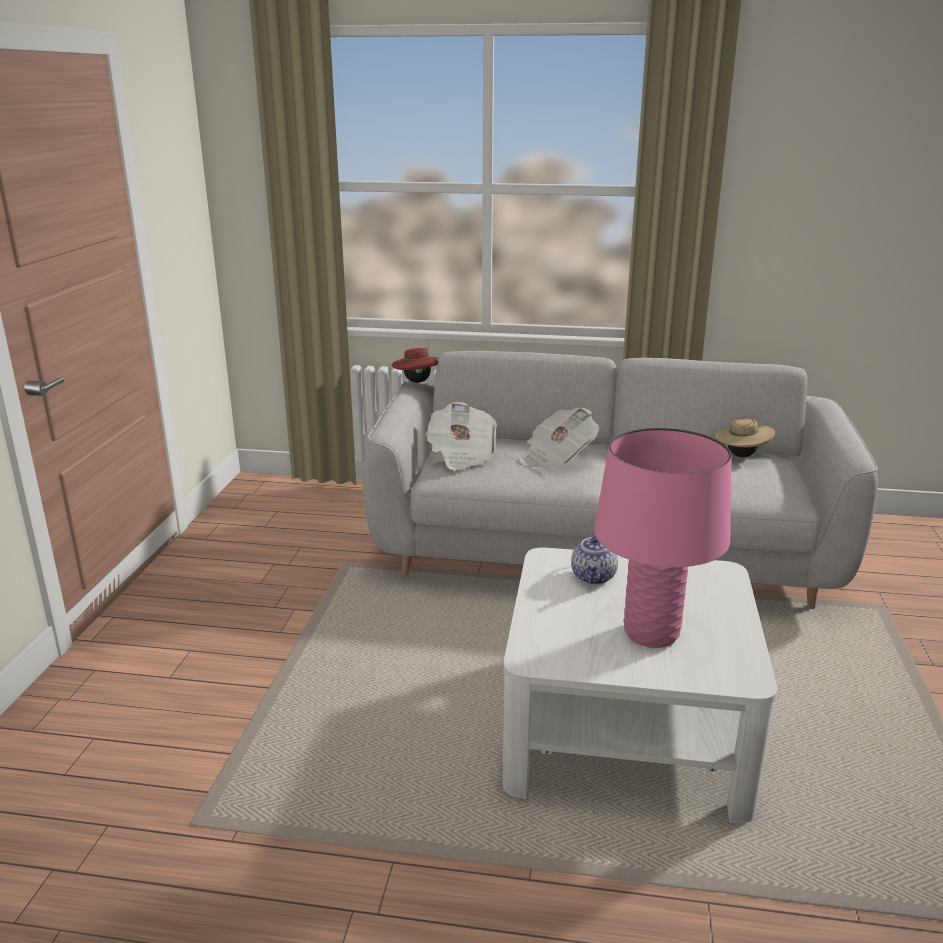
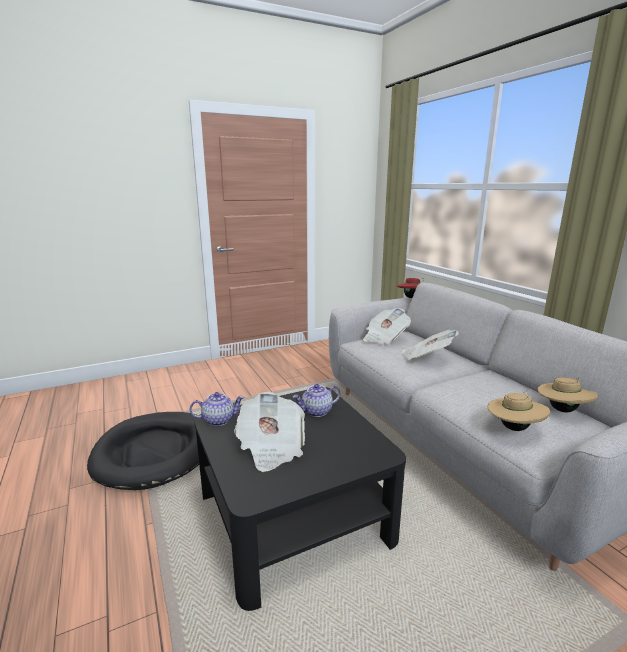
camera: 55 degrees right, 5 degrees down
white coffee table [502,548,777,823] -> black coffee table [194,387,406,611]
pink table lamp [594,428,732,648] -> newspaper [234,392,305,472]
none -> black dog bed [87,412,199,490]
none -> teapot [190,392,244,426]
none -> beige hat [487,390,550,431]

